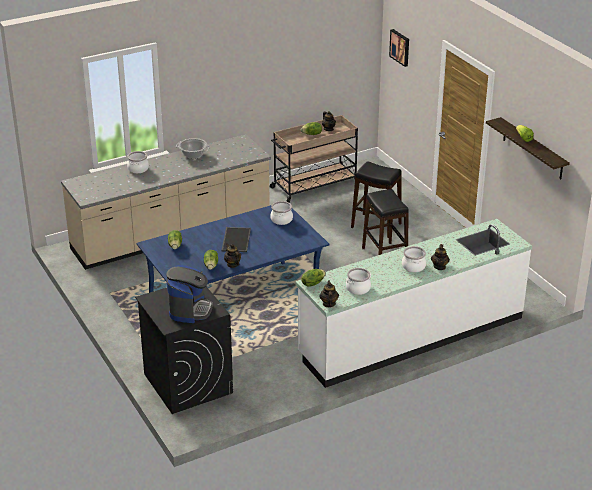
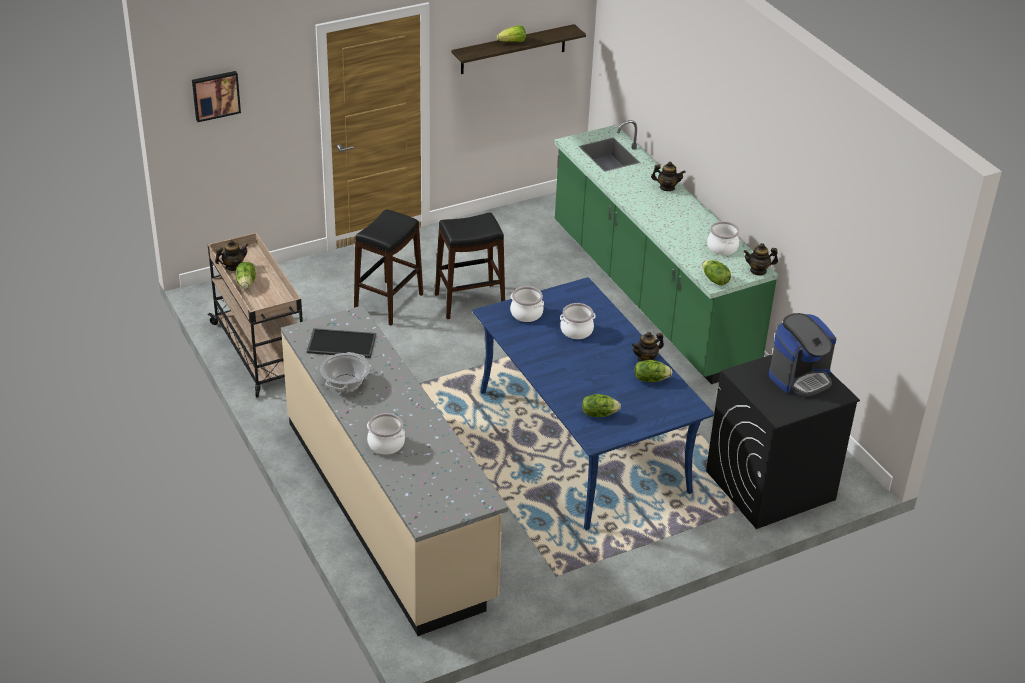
camera: 90 degrees left, 5 degrees up
coffee machine [166,265,213,323] -> coffee machine turned 135 degrees clockwise [769,313,837,397]
tray [222,227,251,252] -> tray moved to [307,328,376,358]
white counter [295,219,532,388] -> green counter [554,120,778,384]
cooking pot [402,246,426,272] -> cooking pot moved to [560,303,595,339]

